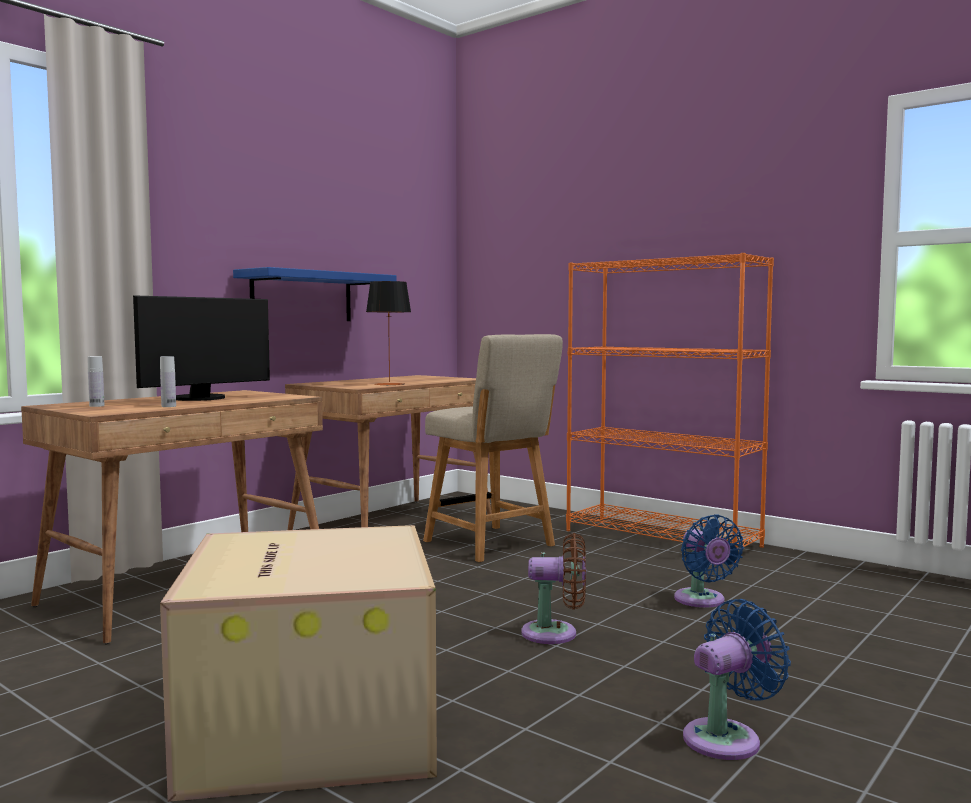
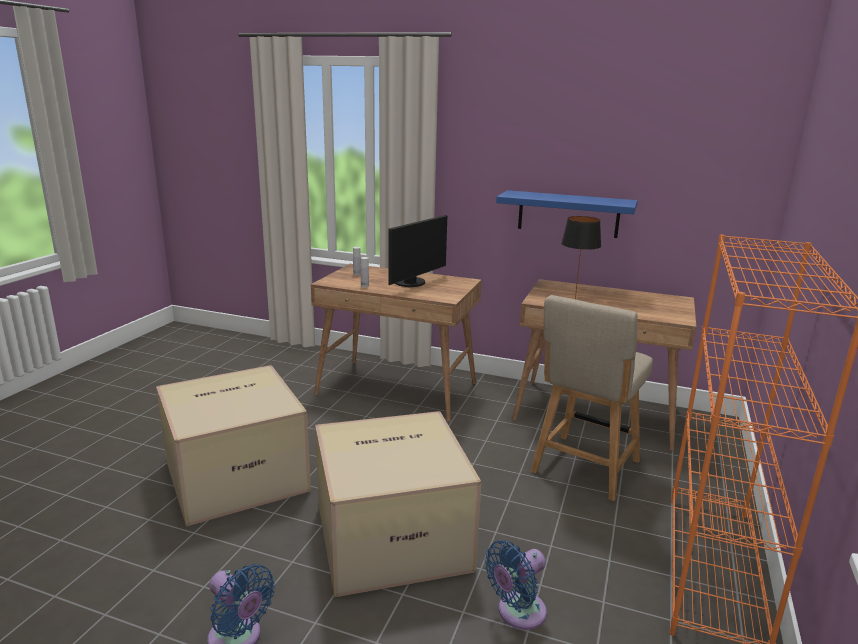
camera: 70 degrees right, 15 degrees up
monitor [133,295,270,401] -> monitor turned 75 degrees counterclockwise [389,215,447,287]
brown fan [521,533,586,644] -> cardboard box [315,411,481,597]

